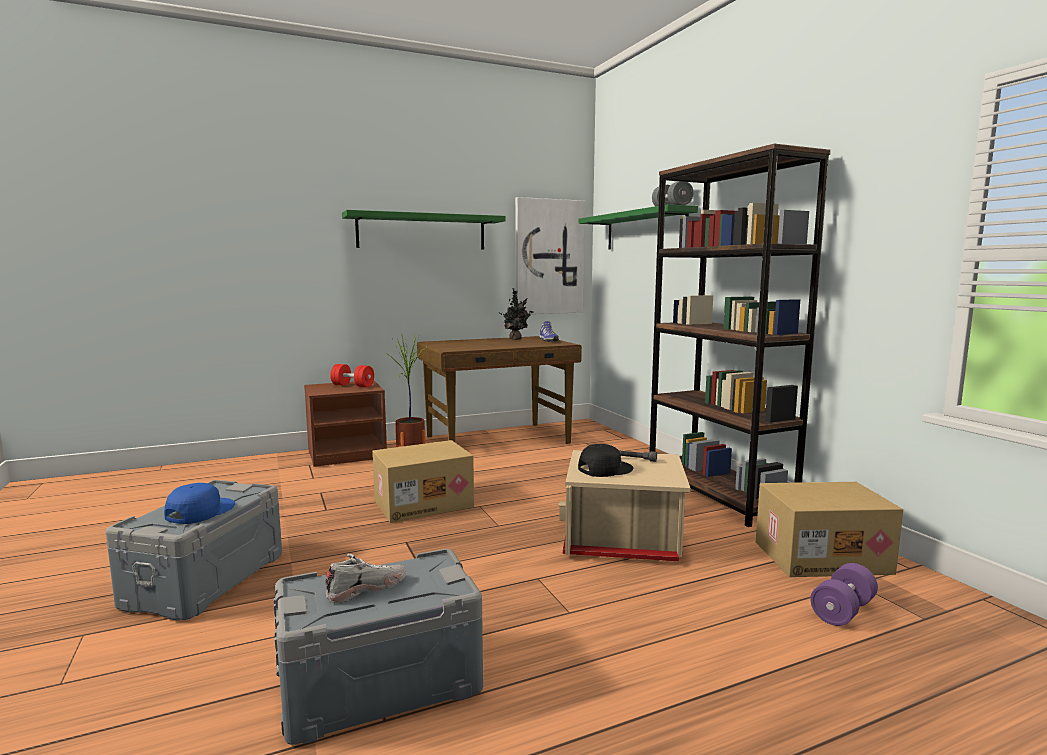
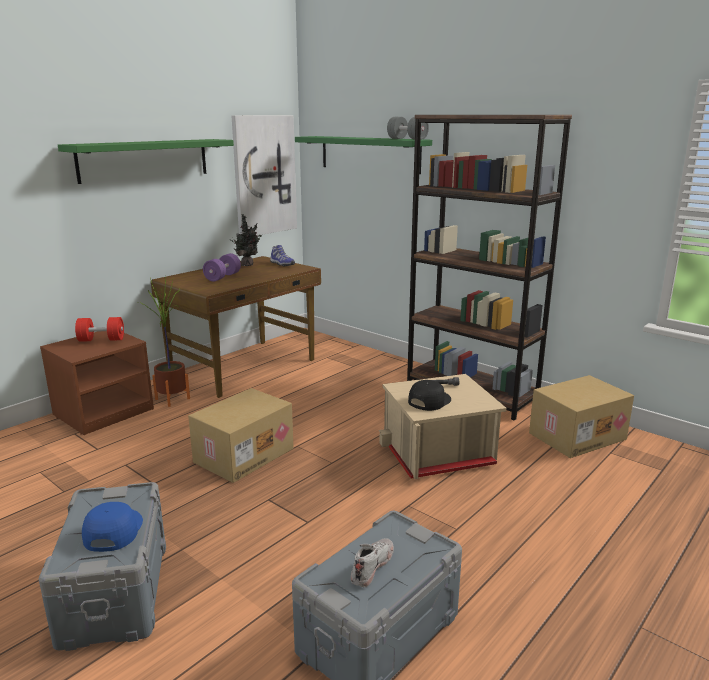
camera: 25 degrees left, 10 degrees up
purple dumbbell [810,563,878,626] -> purple dumbbell moved to [203,253,241,282]

